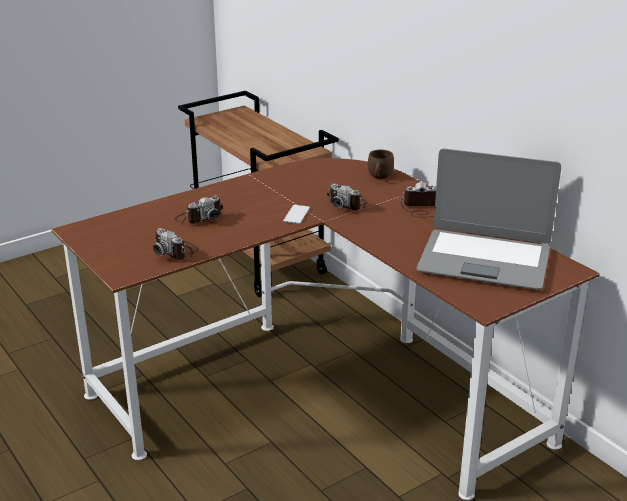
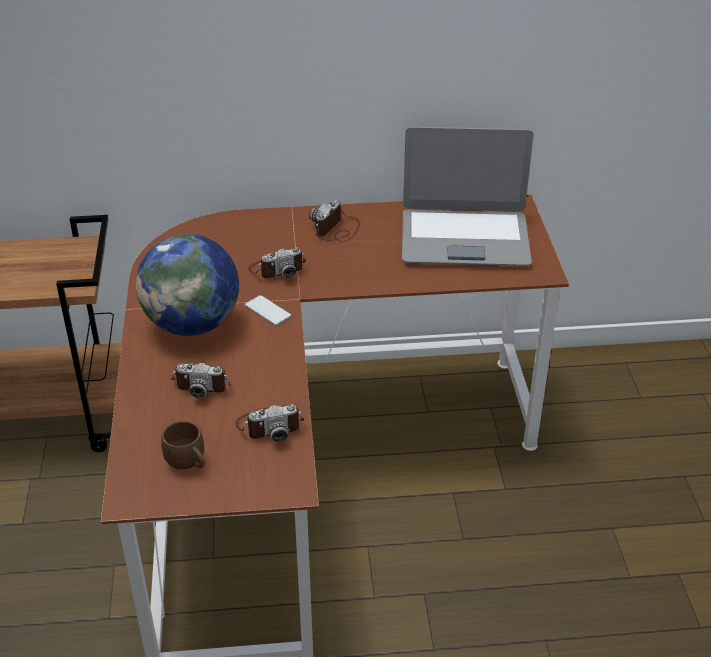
camera: 60 degrees left, 10 degrees up
camera [175,195,223,224] -> camera turned 105 degrees clockwise [171,363,231,398]
brown mug [368,150,394,179] -> brown mug moved to [161,421,205,469]
laptop [416,148,561,290] -> laptop turned 45 degrees clockwise [402,127,534,266]
none -> globe [136,234,239,336]

